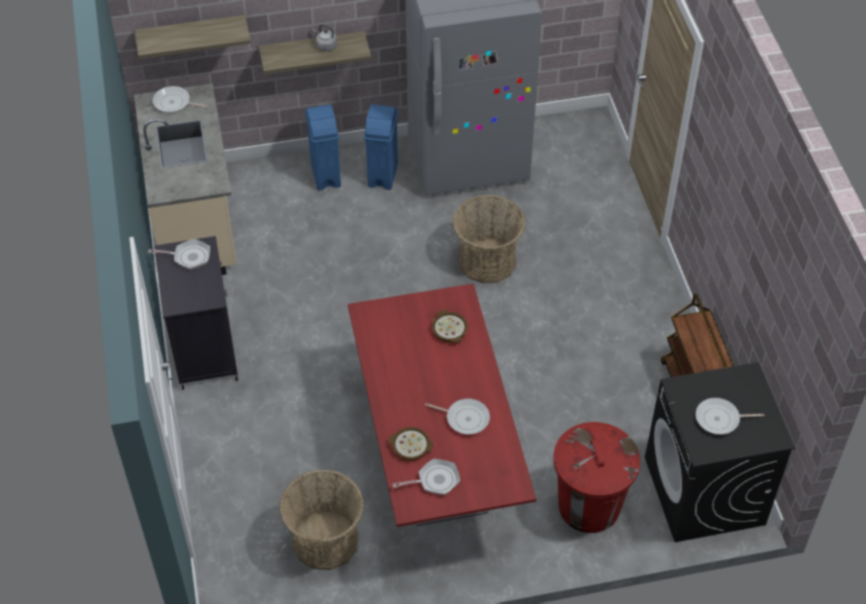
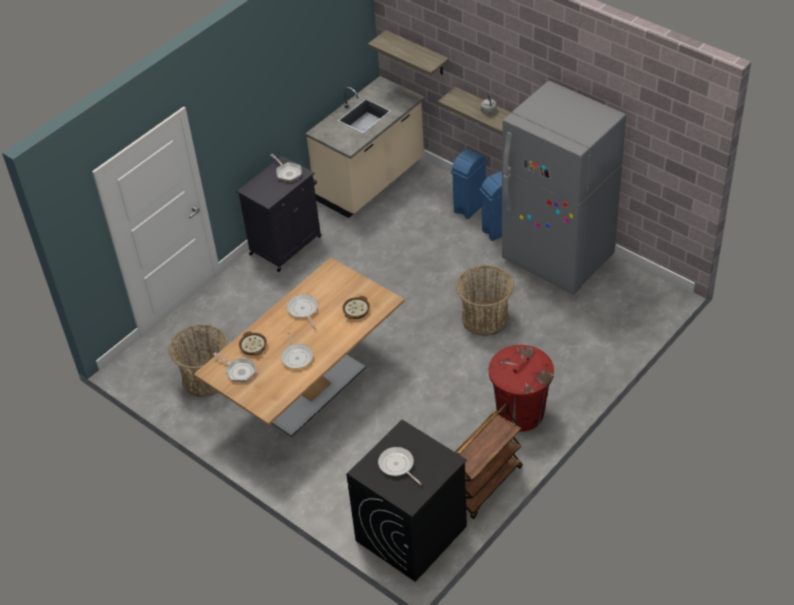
camera: 55 degrees right, 5 degrees down
frying pan [152,86,209,113] -> frying pan moved to [287,294,318,329]
red dining table [348,284,536,527] -> beige dining table [194,258,405,437]
red trash can [553,422,640,533] -> red trash can moved to [489,345,554,432]

